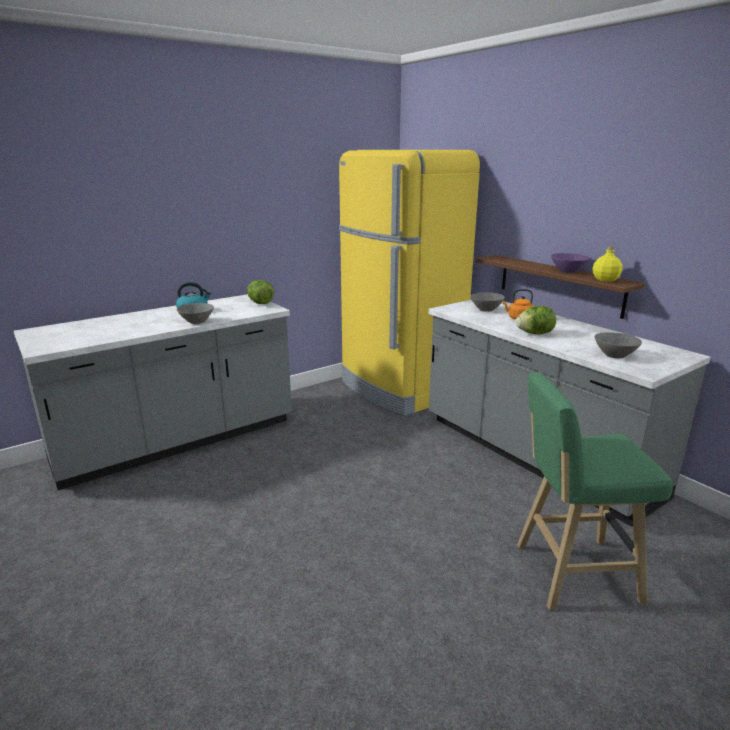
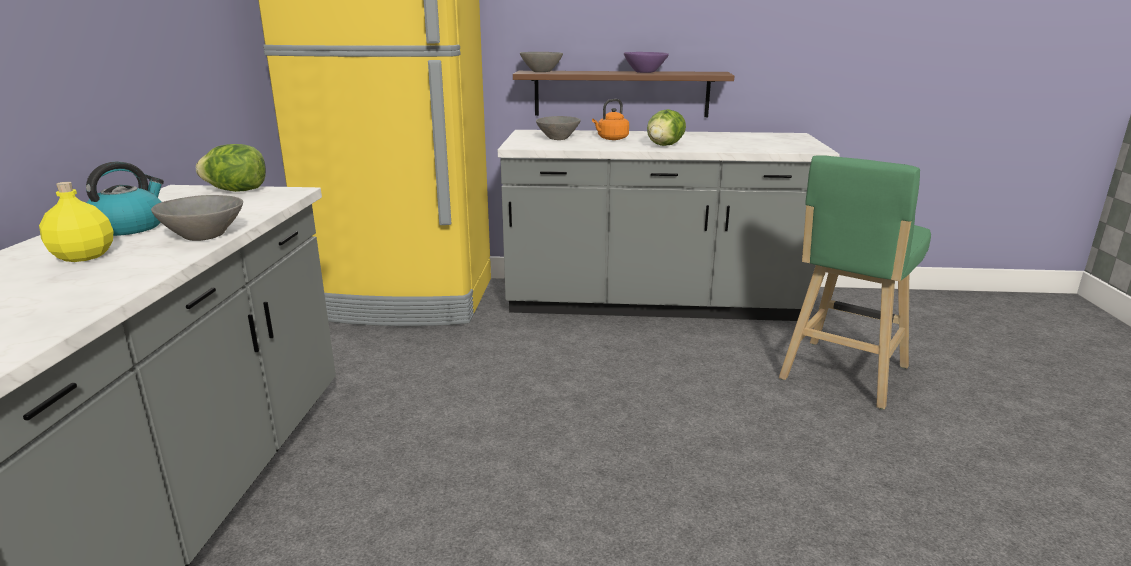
camera: 50 degrees left, 0 degrees up
yellow bottle [592,246,623,282] -> yellow bottle moved to [39,182,113,262]
grey bowl [595,332,642,358] -> grey bowl moved to [520,52,563,72]

